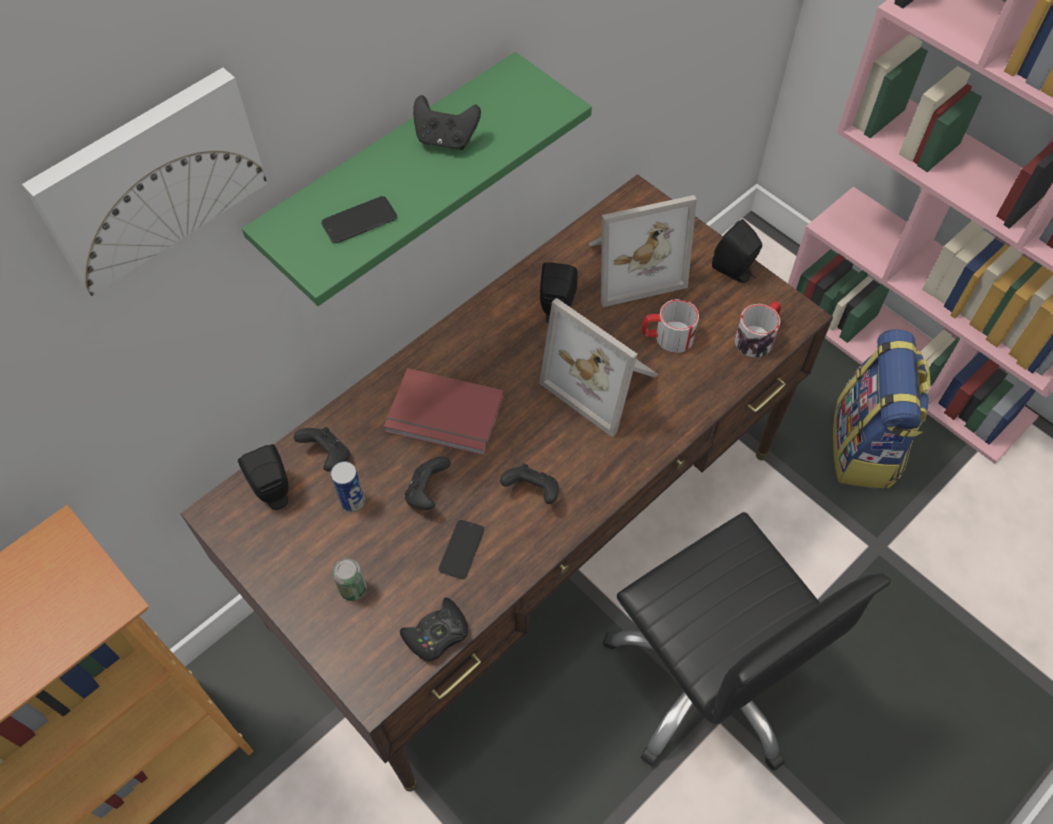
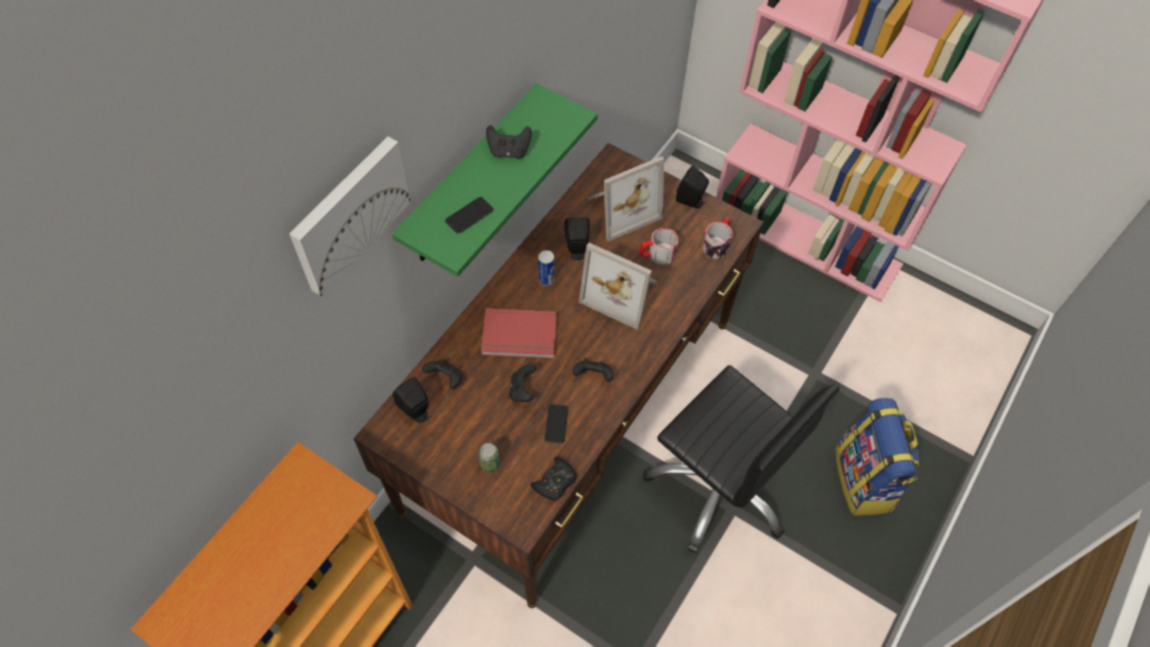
camera: 15 degrees left, 0 degrees up
can [331,461,365,512] -> can moved to [538,250,554,286]
backpack [833,329,931,489] -> backpack moved to [836,398,919,515]

